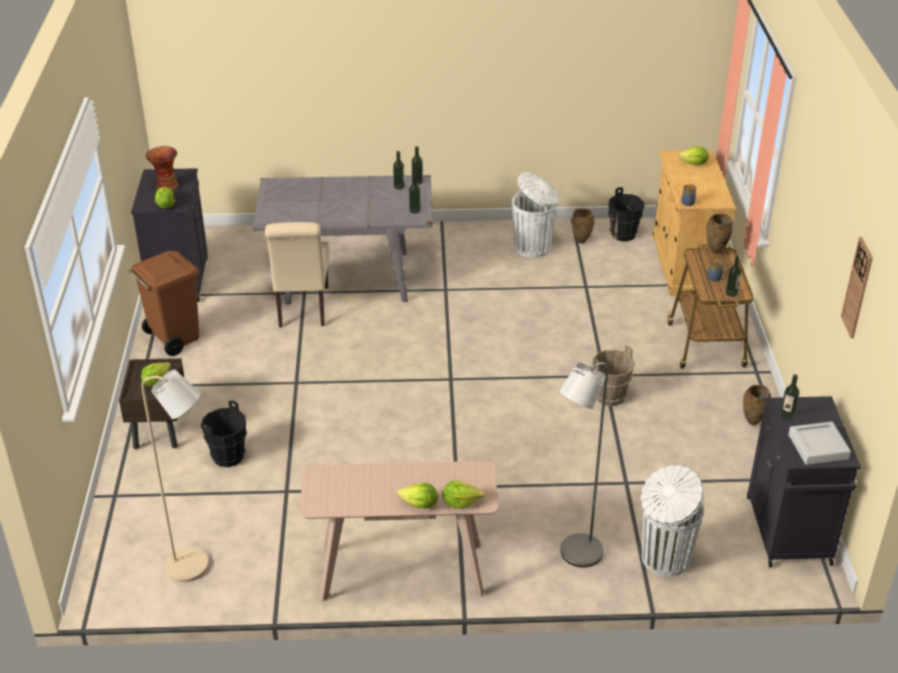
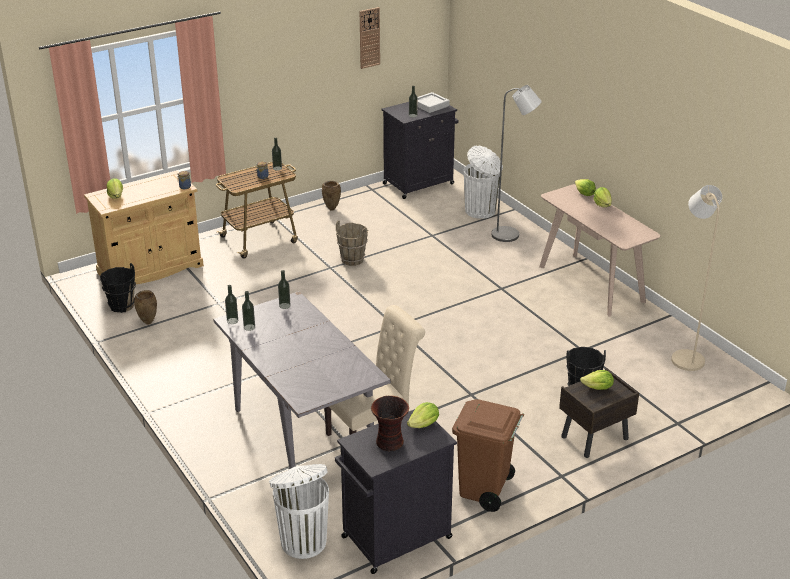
camera: 120 degrees left, 5 degrees down
white trash can [512,172,559,258] -> white trash can moved to [269,464,329,559]
brown vase [706,214,733,254] -> none

